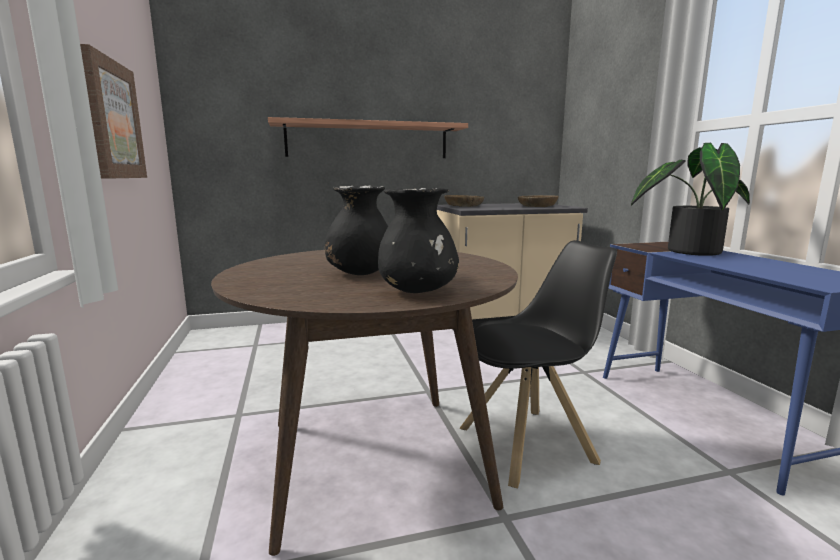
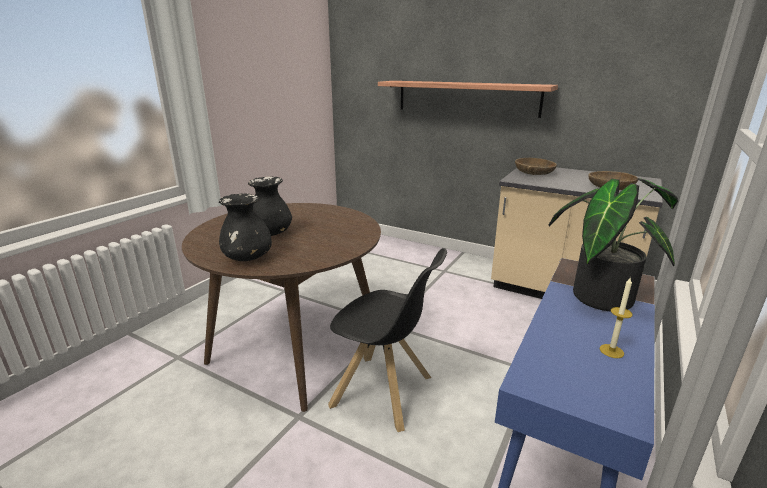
camera: 45 degrees right, 10 degrees up
picture [80,44,147,179] -> none
none -> candle [600,277,633,358]

